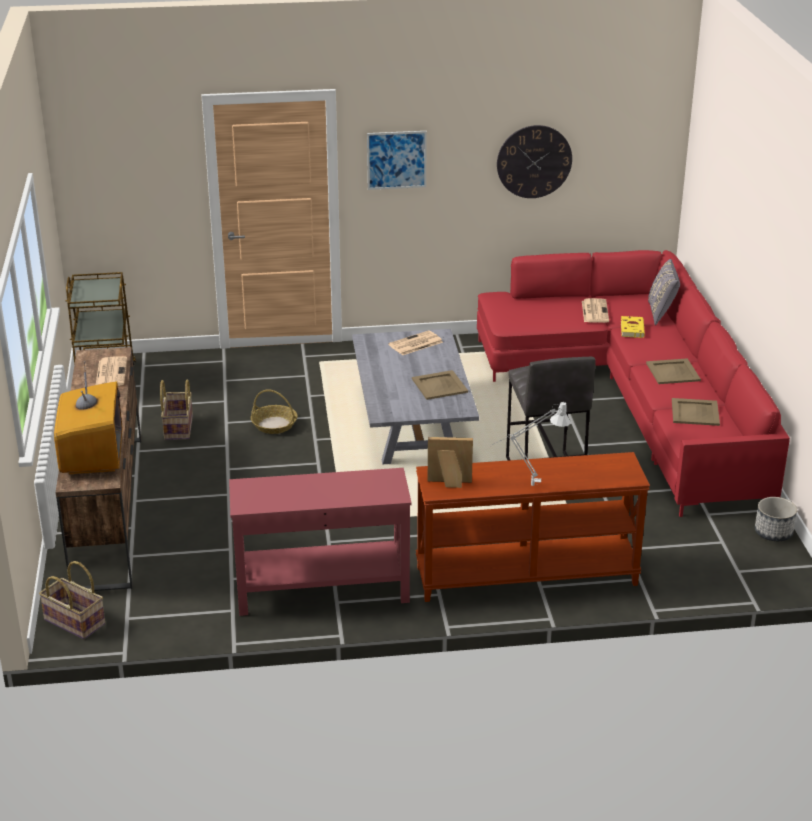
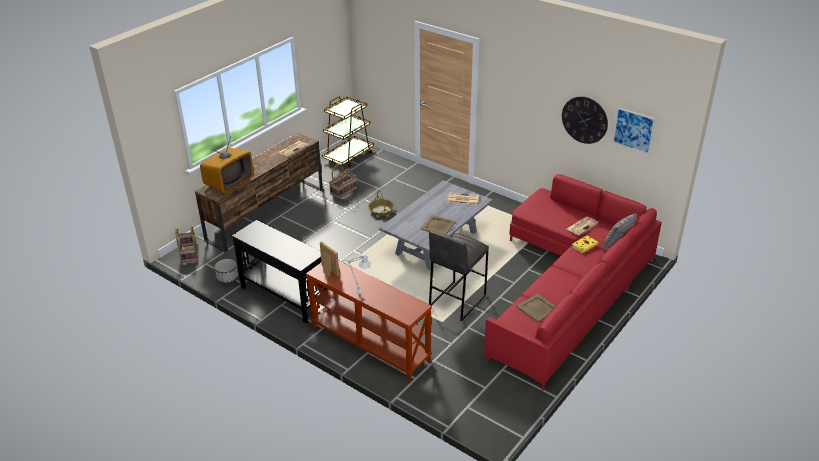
camera: 45 degrees right, 5 degrees up
red console table [229,468,412,616] -> black console table [232,220,327,324]
picture [367,131,427,190] -> picture moved to [612,108,656,154]
beige tray [646,358,701,384] -> none
planter [755,497,797,541] -> planter moved to [215,259,238,284]

